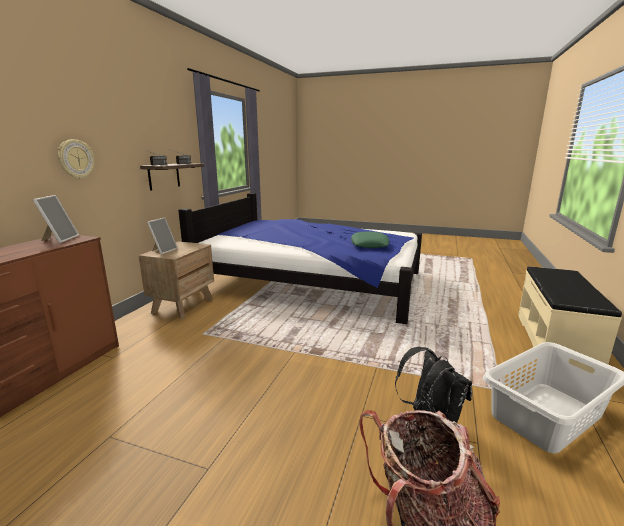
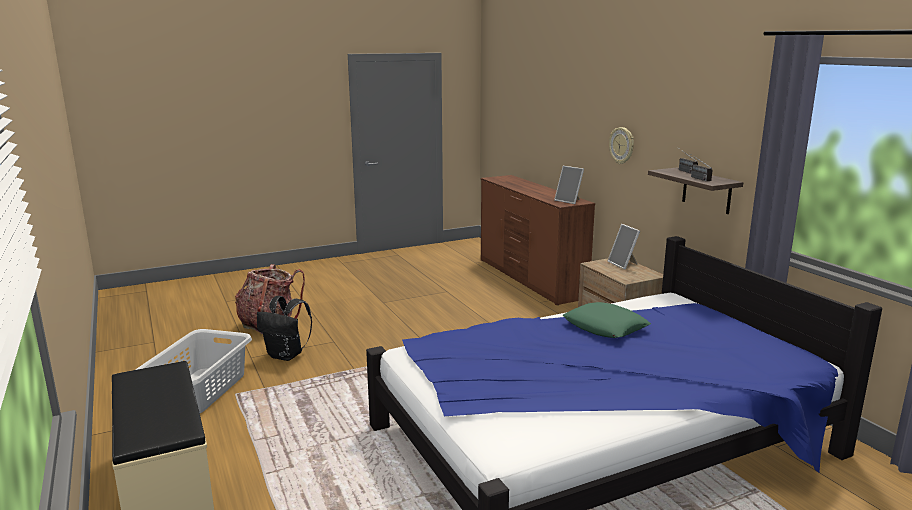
camera: 135 degrees right, 0 degrees up
green pillow [351,232,389,248] -> green pillow moved to [562,302,651,338]

